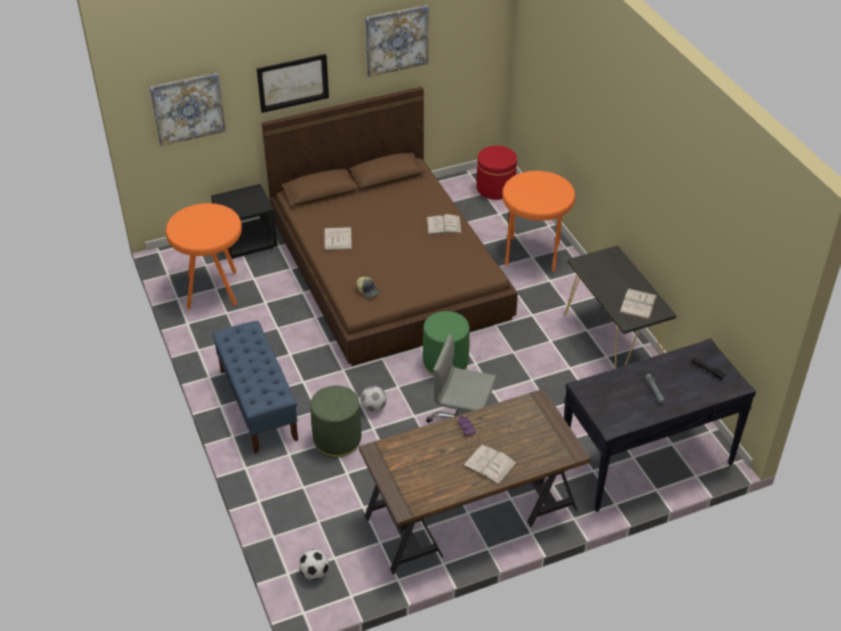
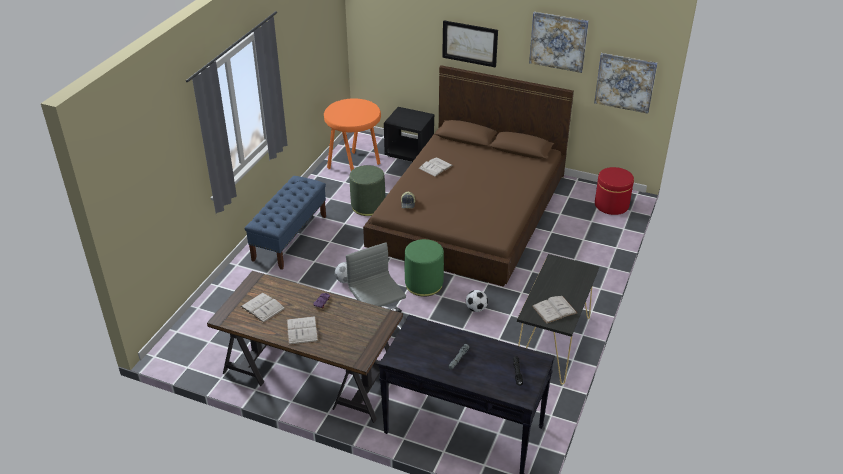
camera: 45 degrees right, 5 degrees down
picture [150,73,226,146] -> picture moved to [594,53,657,114]
football [299,549,329,580] -> football moved to [466,290,488,312]
green ottoman [310,386,361,457] -> green ottoman moved to [350,165,385,216]
white book [426,214,462,235] -> white book moved to [240,293,285,323]
orange stool [502,171,575,271] -> none

